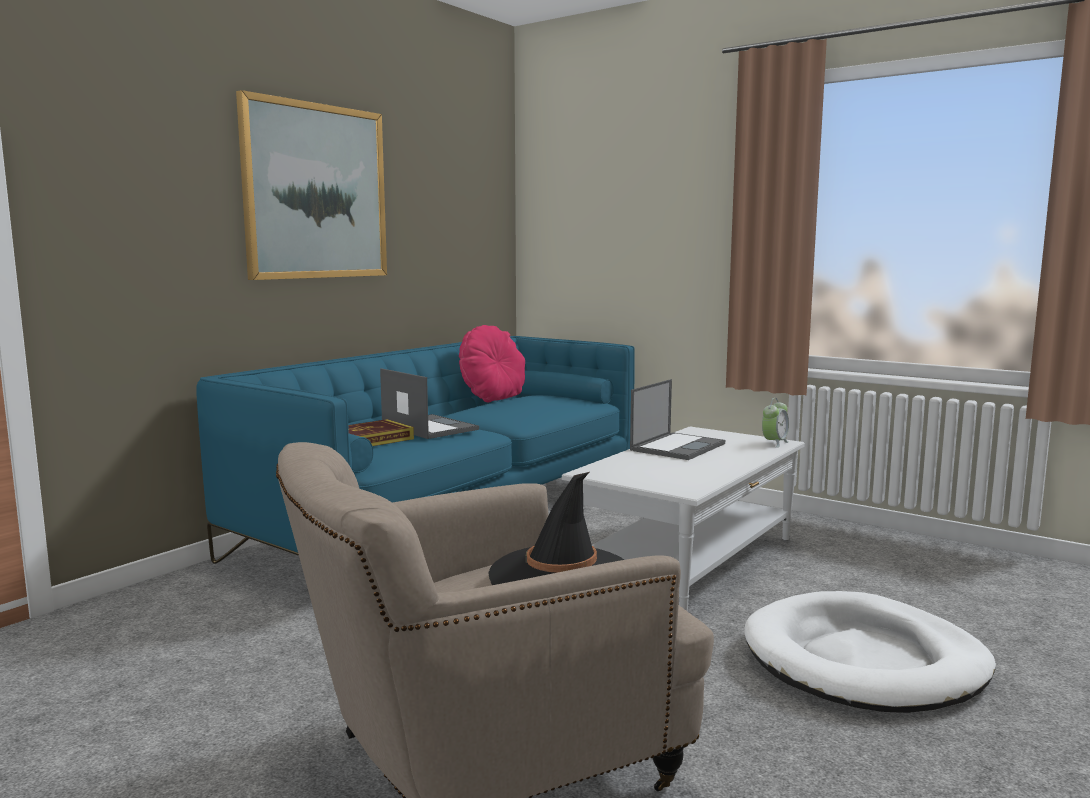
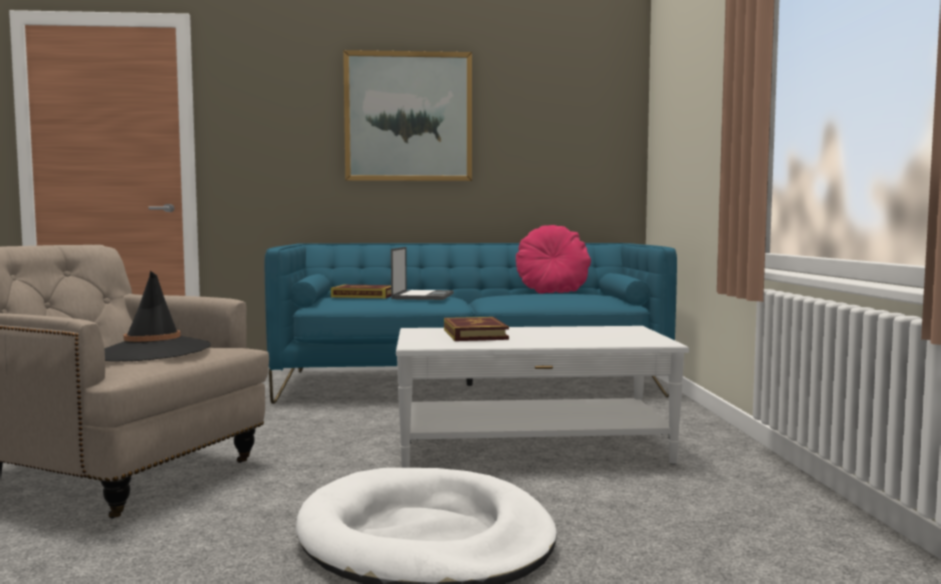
camera: 50 degrees right, 5 degrees down
laptop [630,379,725,460] -> none
alarm clock [762,398,789,448] -> none
none -> book [444,317,509,341]

